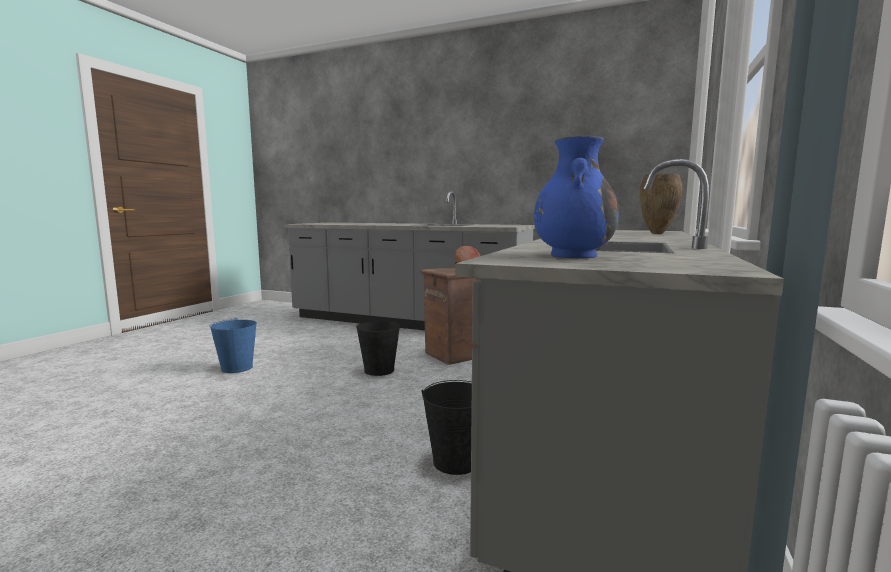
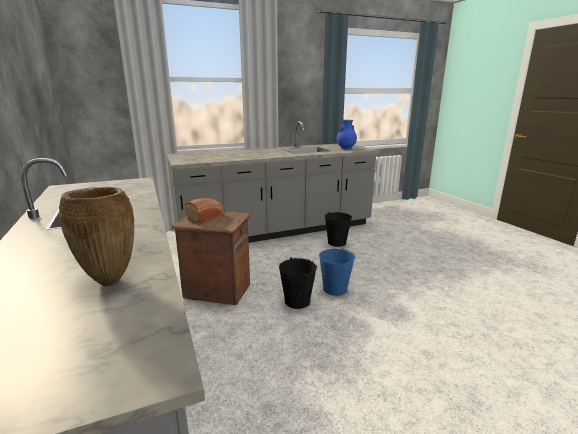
camera: 135 degrees left, 10 degrees up
blue bucket [209,318,257,373] -> blue bucket moved to [319,248,355,296]
brown vase [640,174,682,234] -> brown vase moved to [59,187,134,287]

